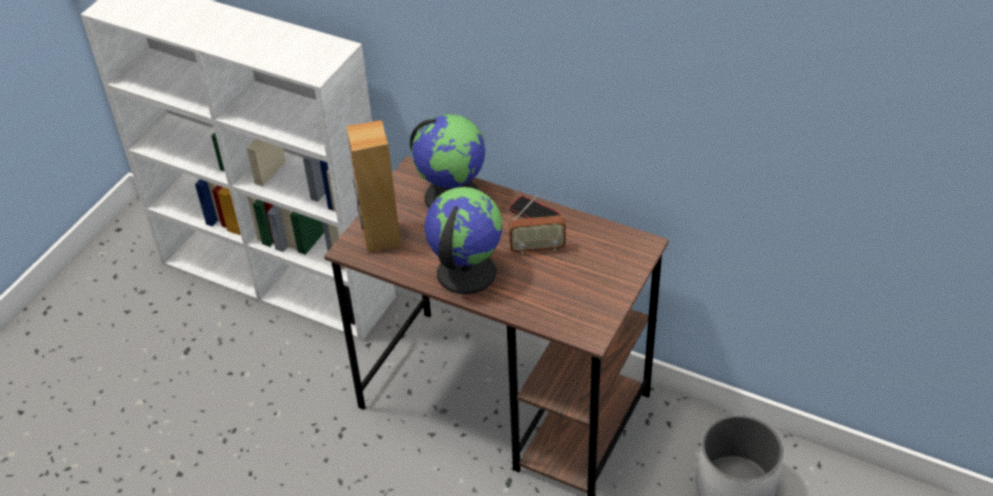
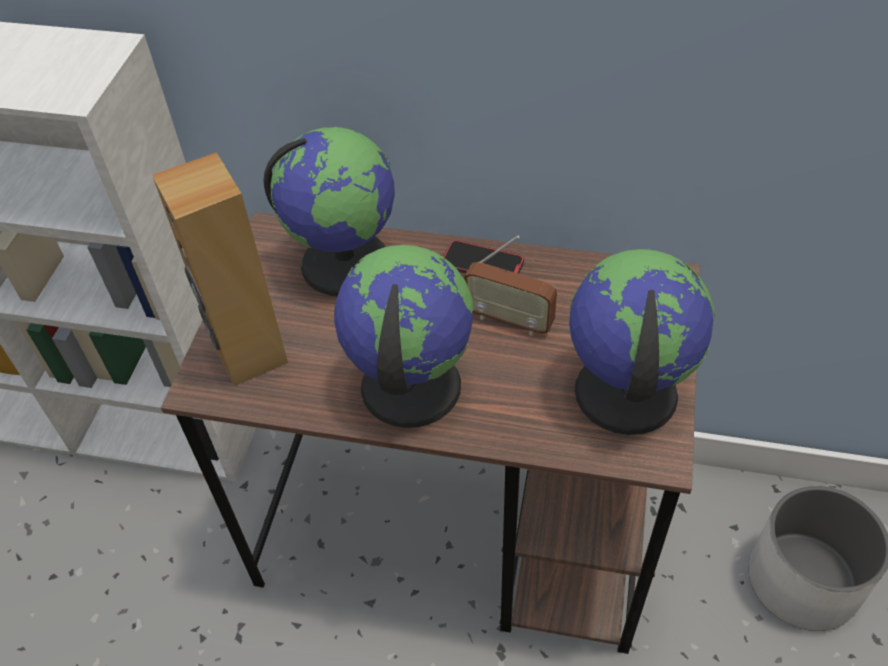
camera: 15 degrees left, 5 degrees up
radio [509,195,566,254] -> radio turned 45 degrees clockwise [464,236,557,336]
none -> globe [568,249,715,435]

